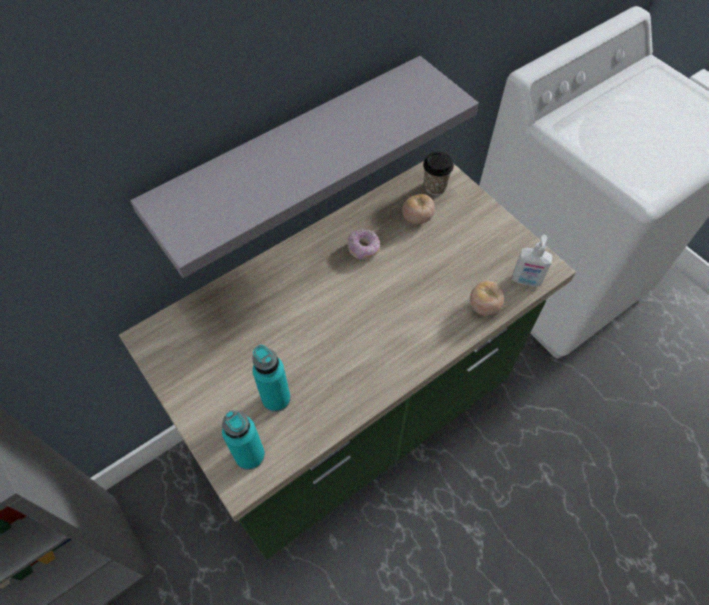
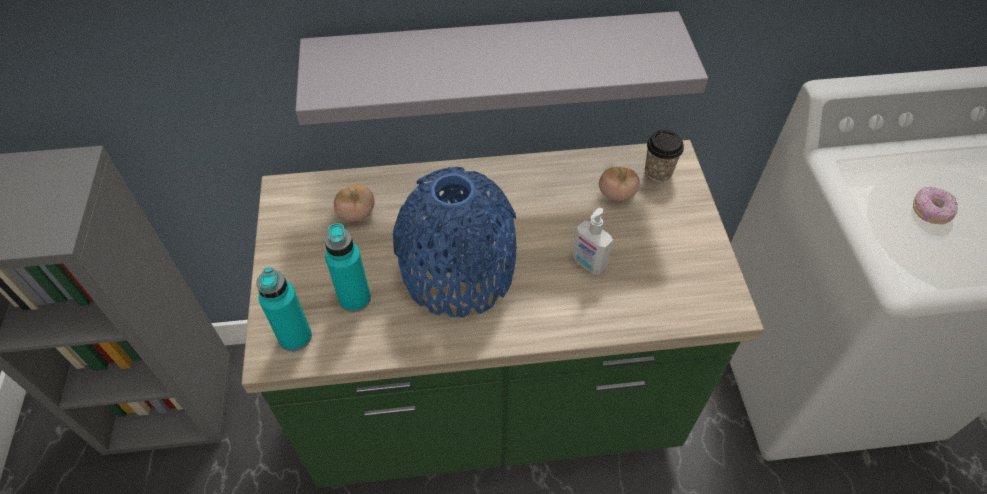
camera: 30 degrees right, 5 degrees down
donut [348,229,380,260] -> donut moved to [913,187,958,225]
tomato [470,281,504,316] -> tomato moved to [334,185,375,221]
soap dispenser [512,235,552,287] -> soap dispenser moved to [573,208,613,275]
none -> blue vase [393,167,517,317]

